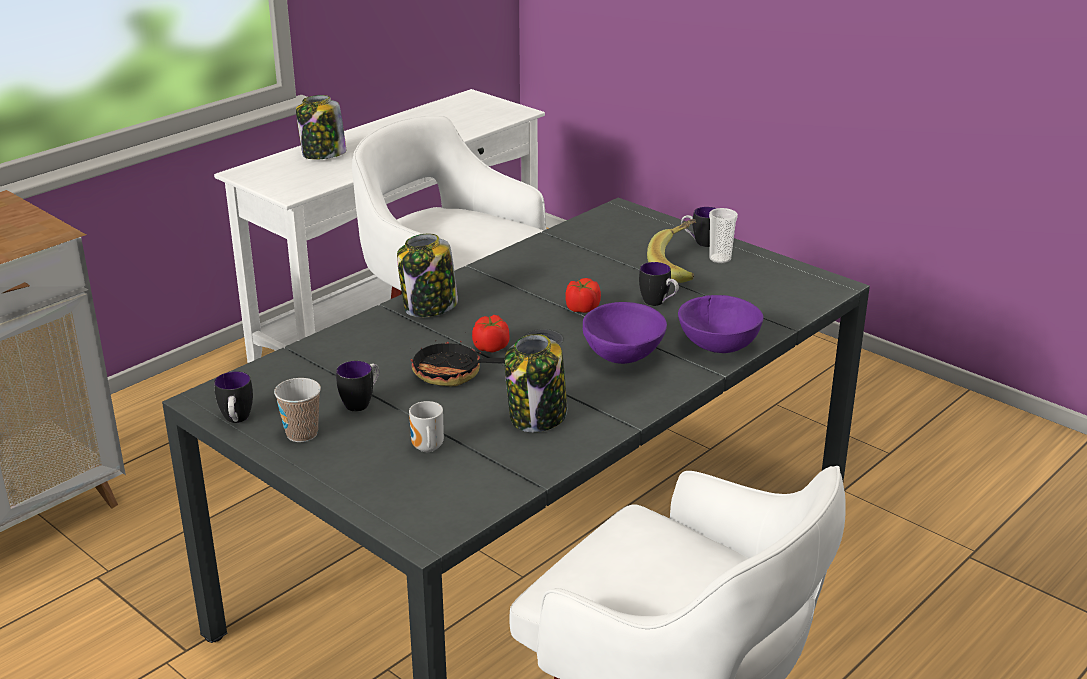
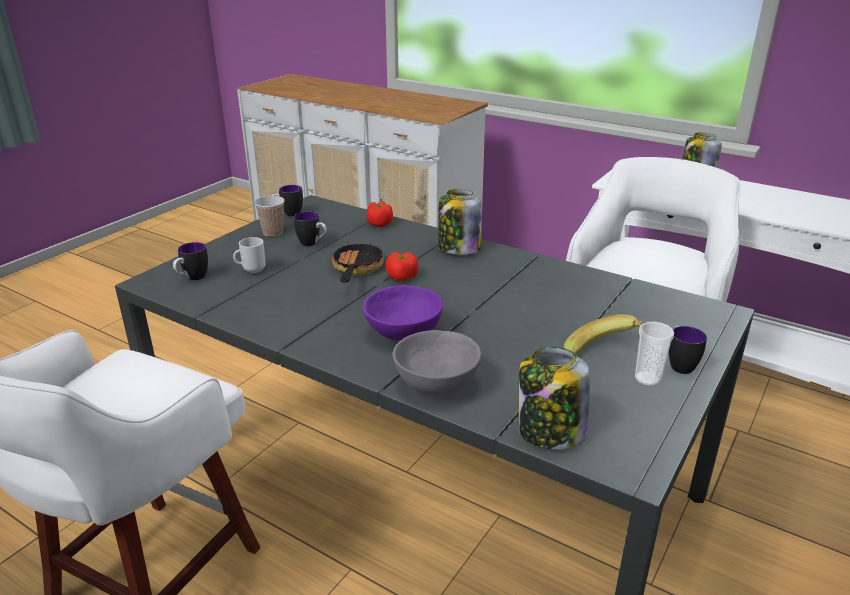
camera: 80 degrees right, 0 degrees up
jar [504,334,567,432] -> jar moved to [518,347,590,450]
tomato [565,278,601,313] -> tomato moved to [367,202,393,227]
mug [639,262,679,306] -> mug moved to [173,242,208,280]
purple bowl [678,295,764,353] -> grey bowl [393,330,482,395]

